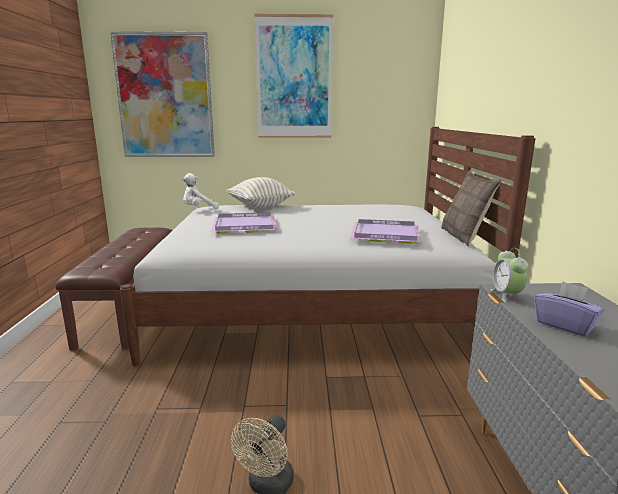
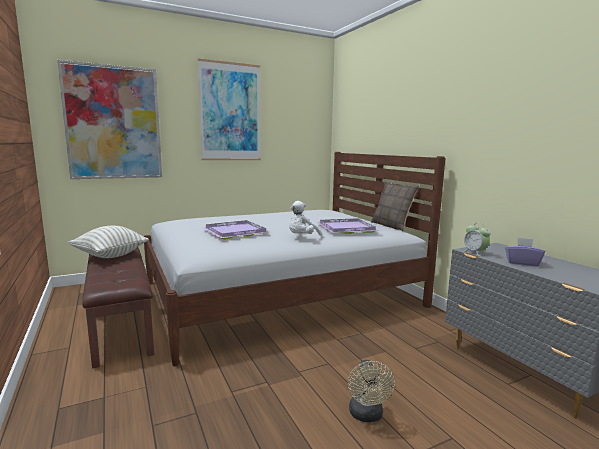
camera: 25 degrees left, 5 degrees down
white plush toy [182,173,219,209] -> white plush toy moved to [289,201,322,236]
pillow [226,177,295,208] -> pillow moved to [68,226,149,258]

